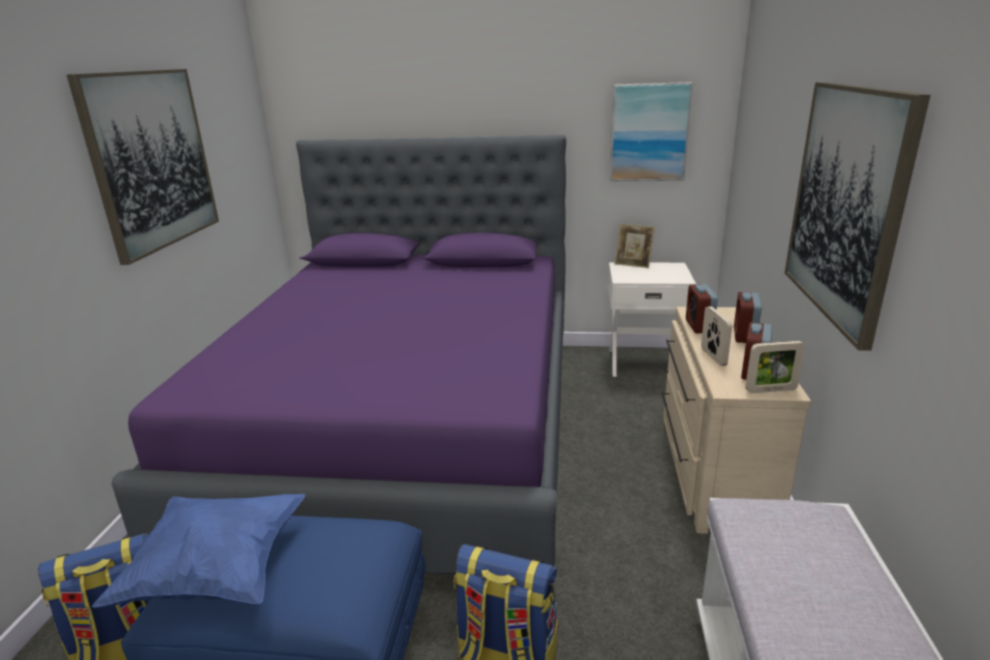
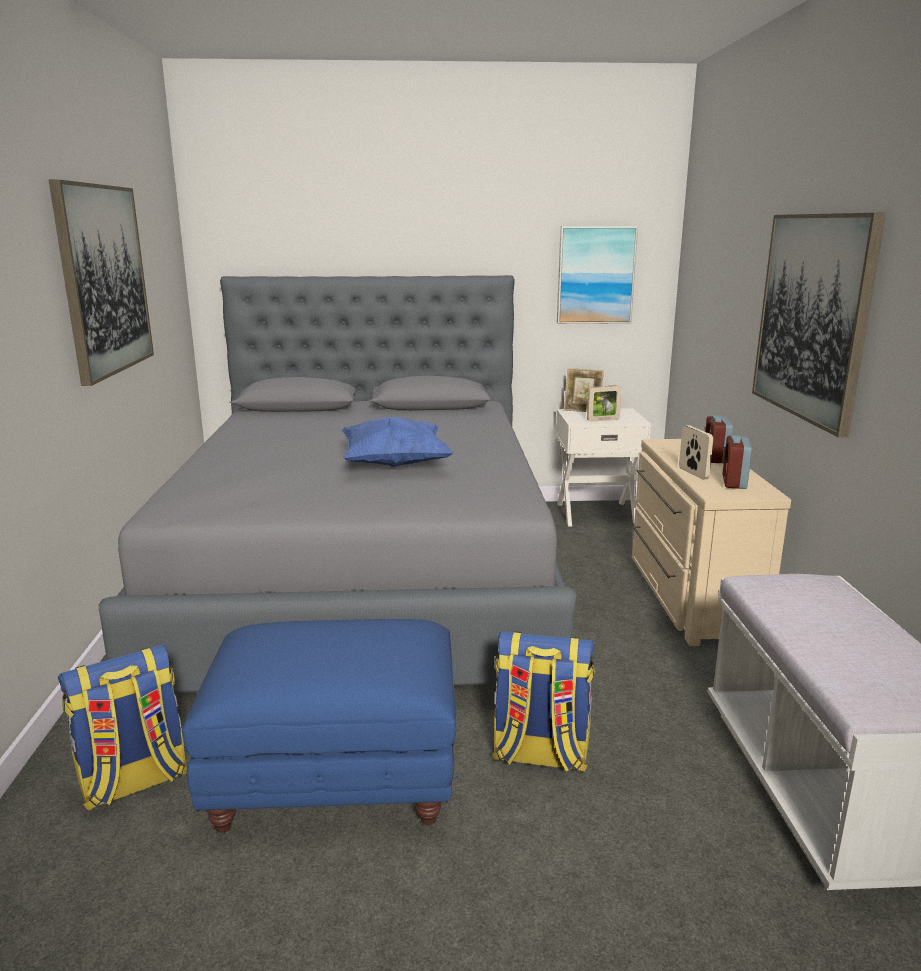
camera: 10 degrees left, 5 degrees down
blue pillow [92,494,306,608] -> blue pillow moved to [341,417,454,467]
purple bed [111,135,566,574] -> grey bed [99,275,576,693]
alarm clock [686,284,718,333] -> none
picture frame [745,341,805,393] -> picture frame moved to [587,385,622,422]

